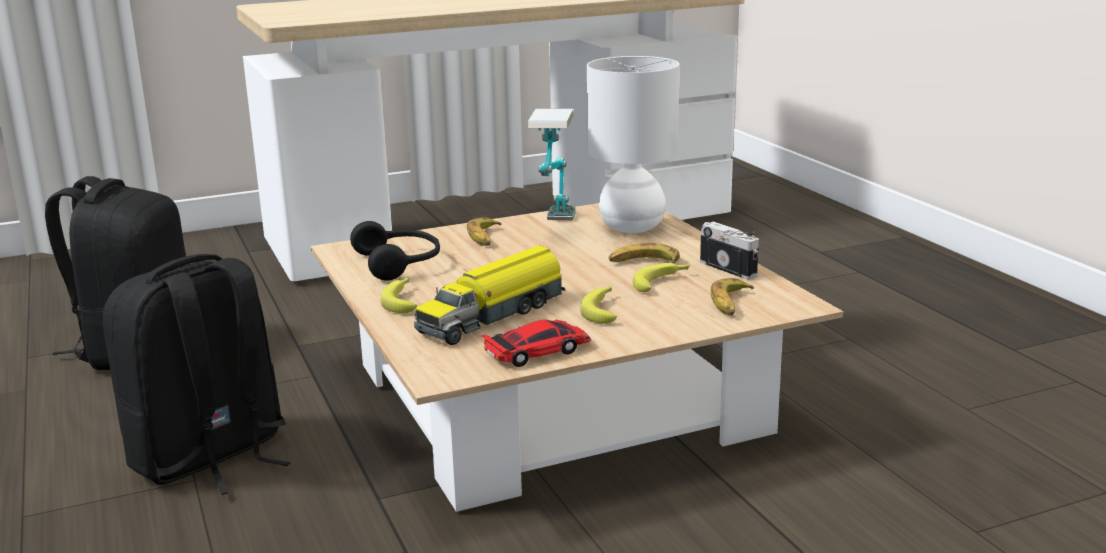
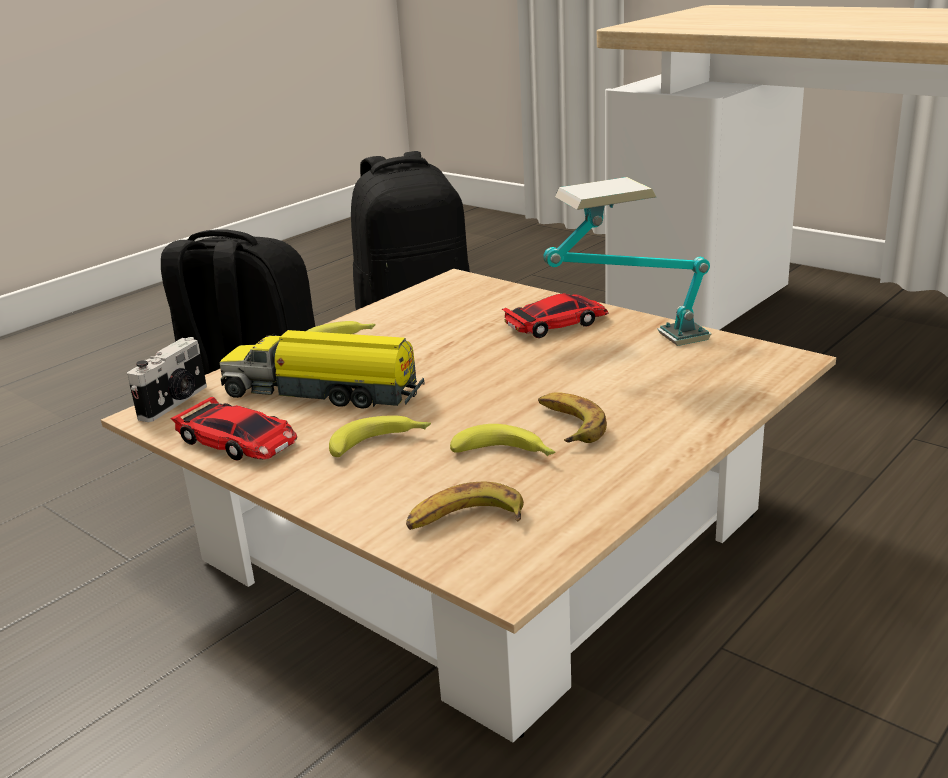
camera: 65 degrees right, 5 degrees up
black headphones [350,221,440,280] -> none
banana [467,217,502,246] -> toy car [502,293,609,338]
white table lamp [587,56,679,233] -> none
camera [700,221,759,279] -> camera moved to [127,337,207,422]

